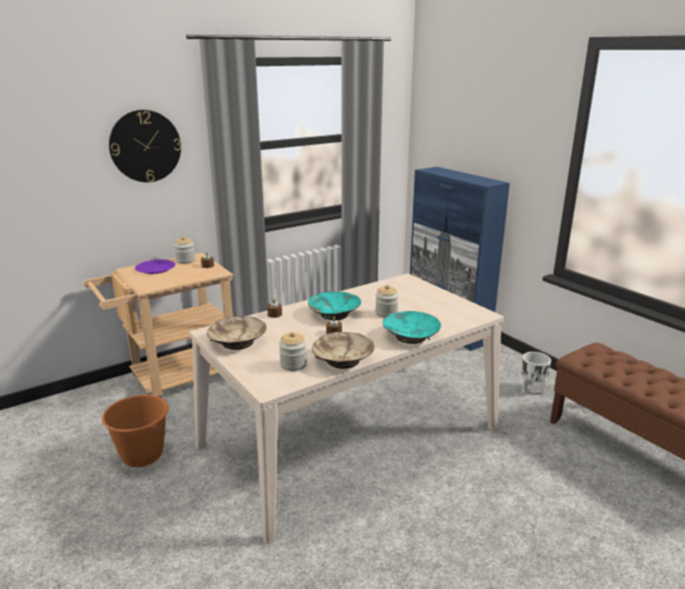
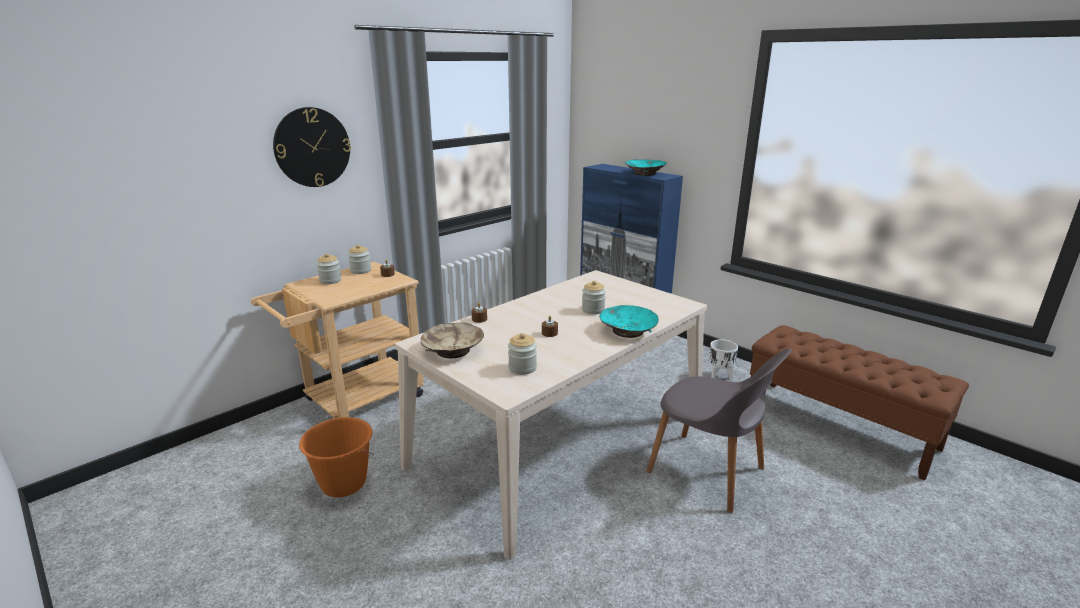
camera: 10 degrees left, 0 degrees up
purple plate [135,259,175,274] -> jar [317,253,341,284]
turquoise bowl [308,291,361,320] -> turquoise bowl moved to [625,159,667,176]
beige bowl [312,332,374,369] -> none
none -> grey chair [646,348,792,513]

